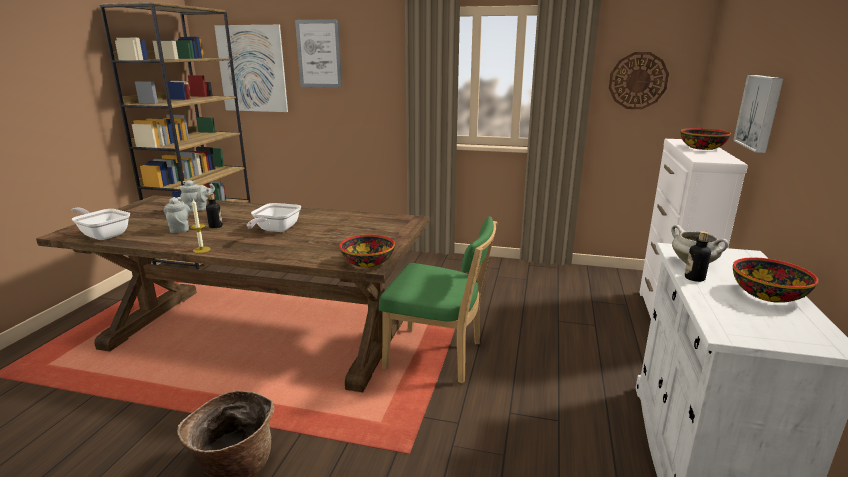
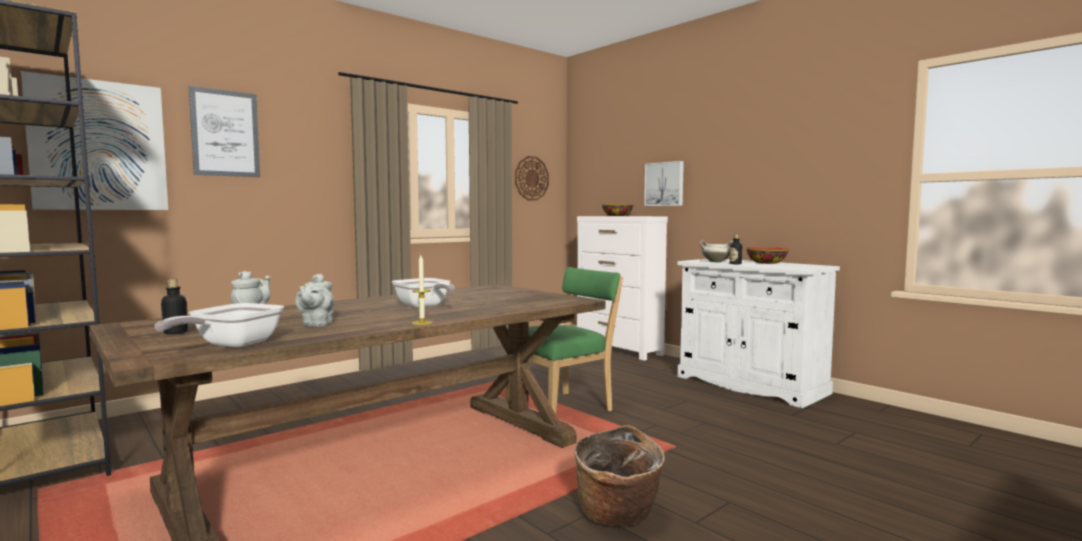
camera: 55 degrees left, 15 degrees down
frying pan [72,207,130,240] -> frying pan turned 45 degrees counterclockwise [154,303,284,348]
grey teapot [164,197,191,233] -> grey teapot turned 105 degrees counterclockwise [295,274,334,327]
bottle [206,193,223,228] -> bottle moved to [161,279,188,334]
bowl [340,234,395,268] -> none

